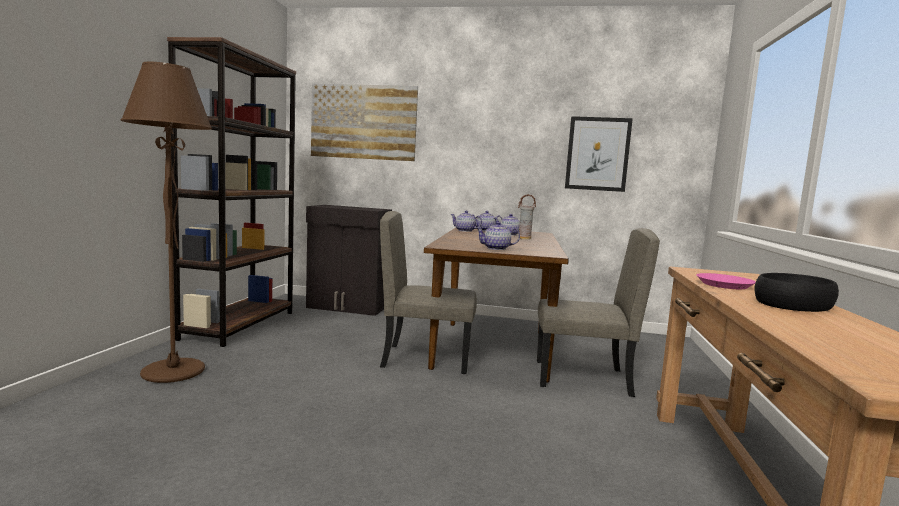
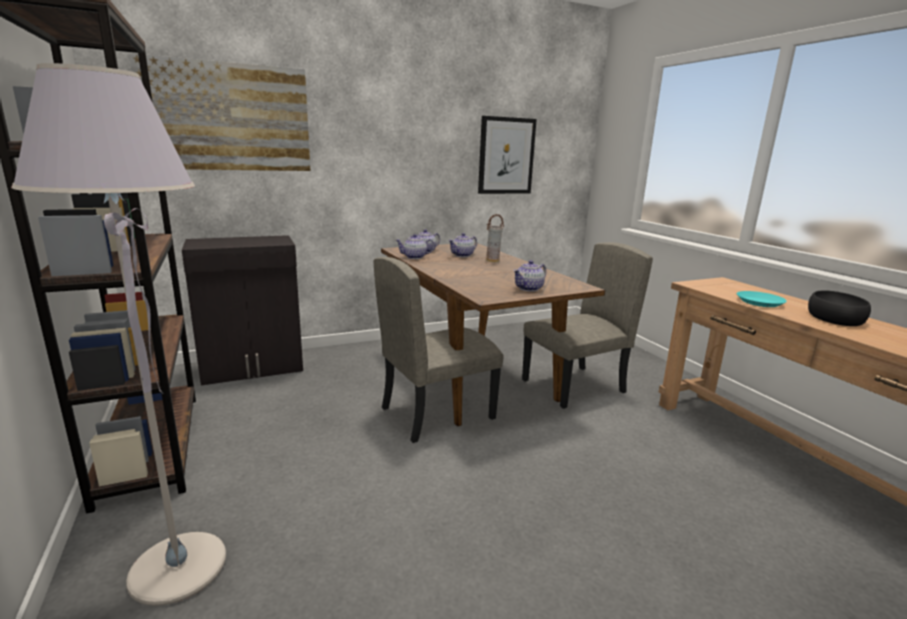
camera: 35 degrees left, 10 degrees up
brown floor lamp [120,62,212,383] -> grey floor lamp [11,63,226,606]
pink plate [696,273,756,289] -> turquoise plate [737,291,787,307]

